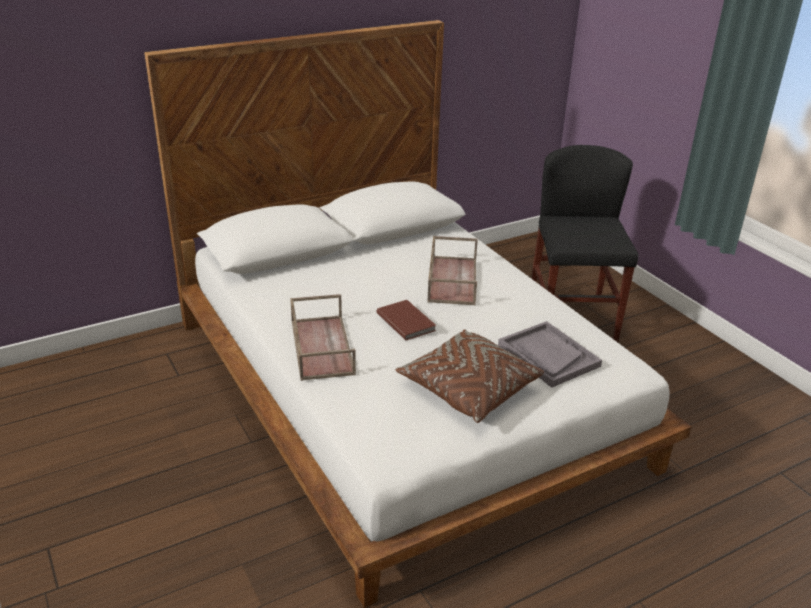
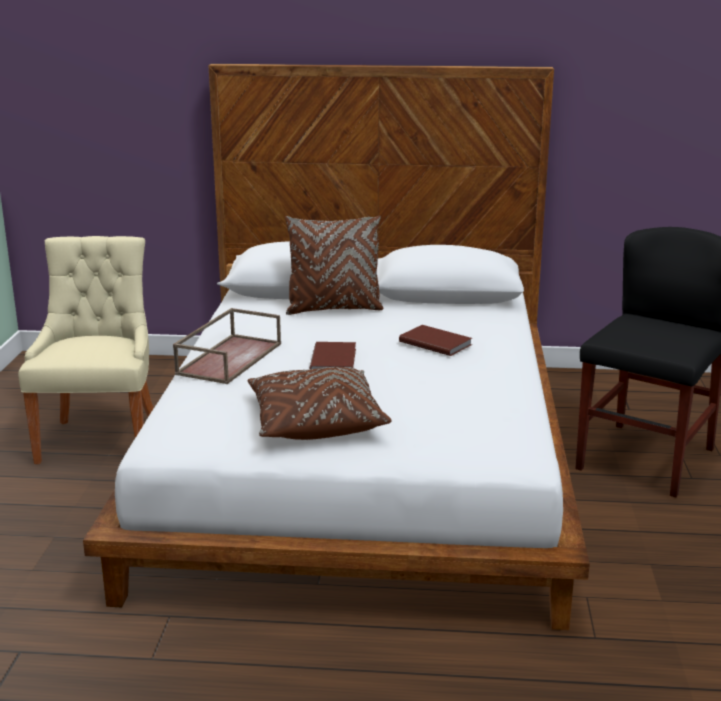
camera: 35 degrees right, 10 degrees down
brown tray [427,236,478,305] -> brown book [399,325,472,356]
grey tray [498,321,602,388] -> none
none -> beige chair [18,236,154,464]
none -> brown pillow [285,215,384,315]

